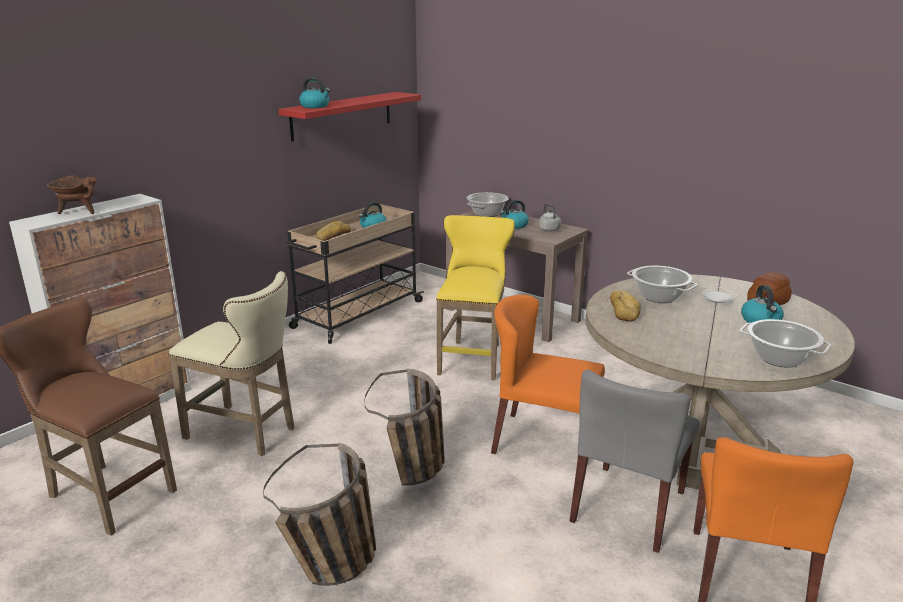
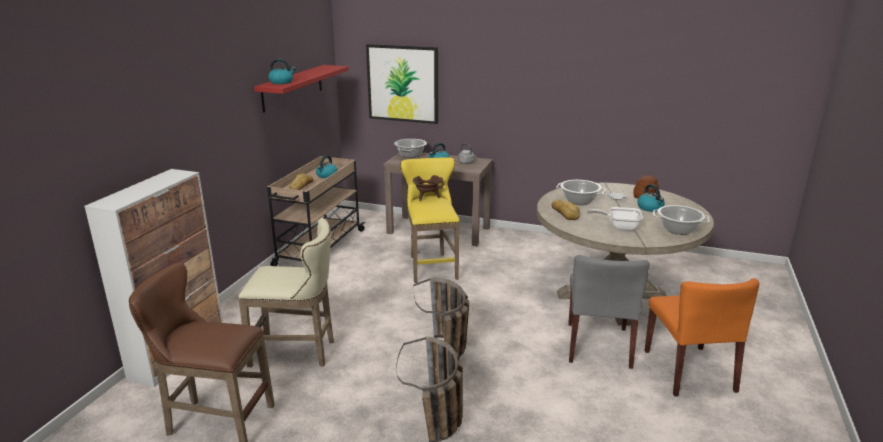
camera: 20 degrees left, 0 degrees up
brown cooking pot [47,175,96,214] -> brown cooking pot moved to [413,175,444,201]
orange chair [491,295,605,454] -> none
none -> picture [366,44,438,124]
none -> frying pan [587,207,643,231]

